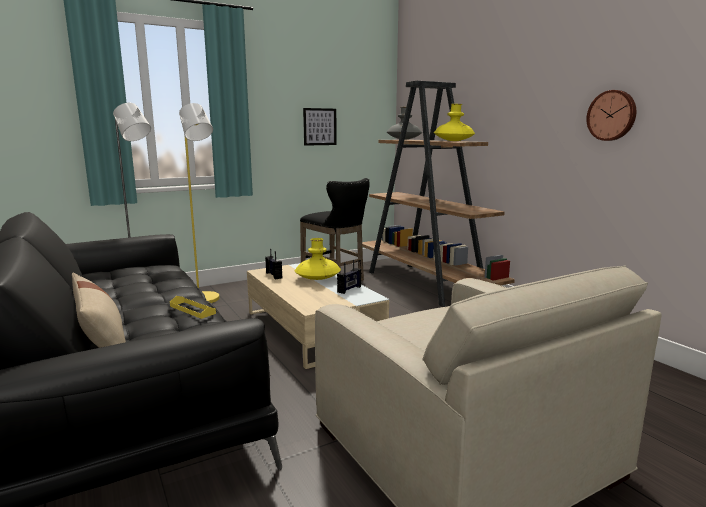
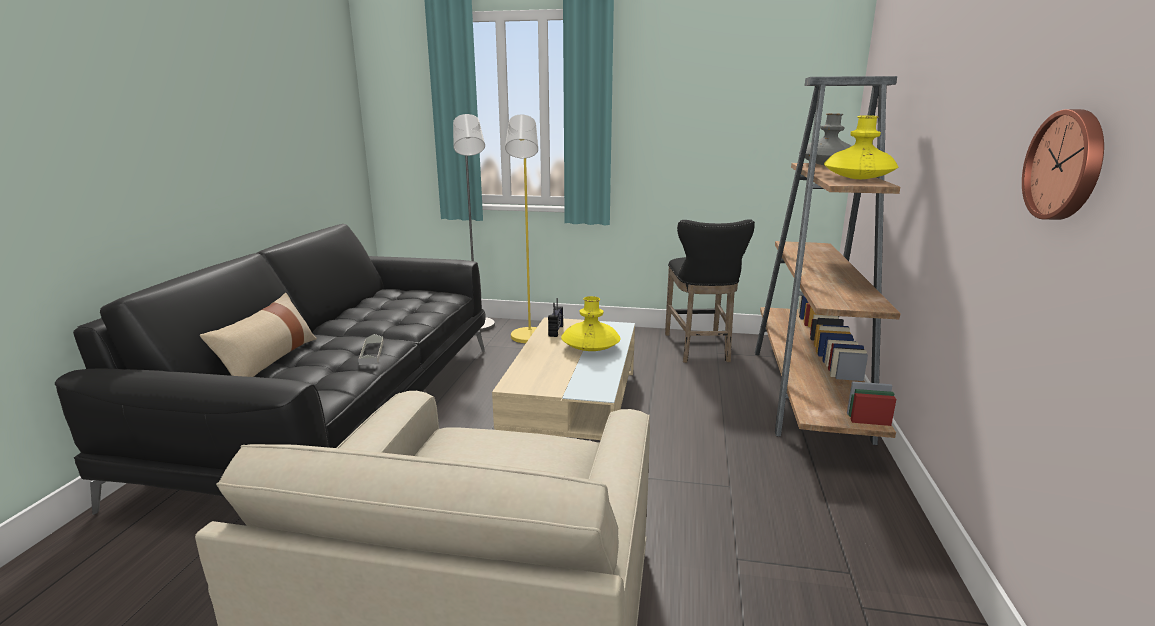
camera: 40 degrees right, 5 degrees up
yellow tray [170,296,216,319] -> grey tray [358,334,384,365]
picture [303,108,337,146] -> none
radio [337,260,361,294] -> none

